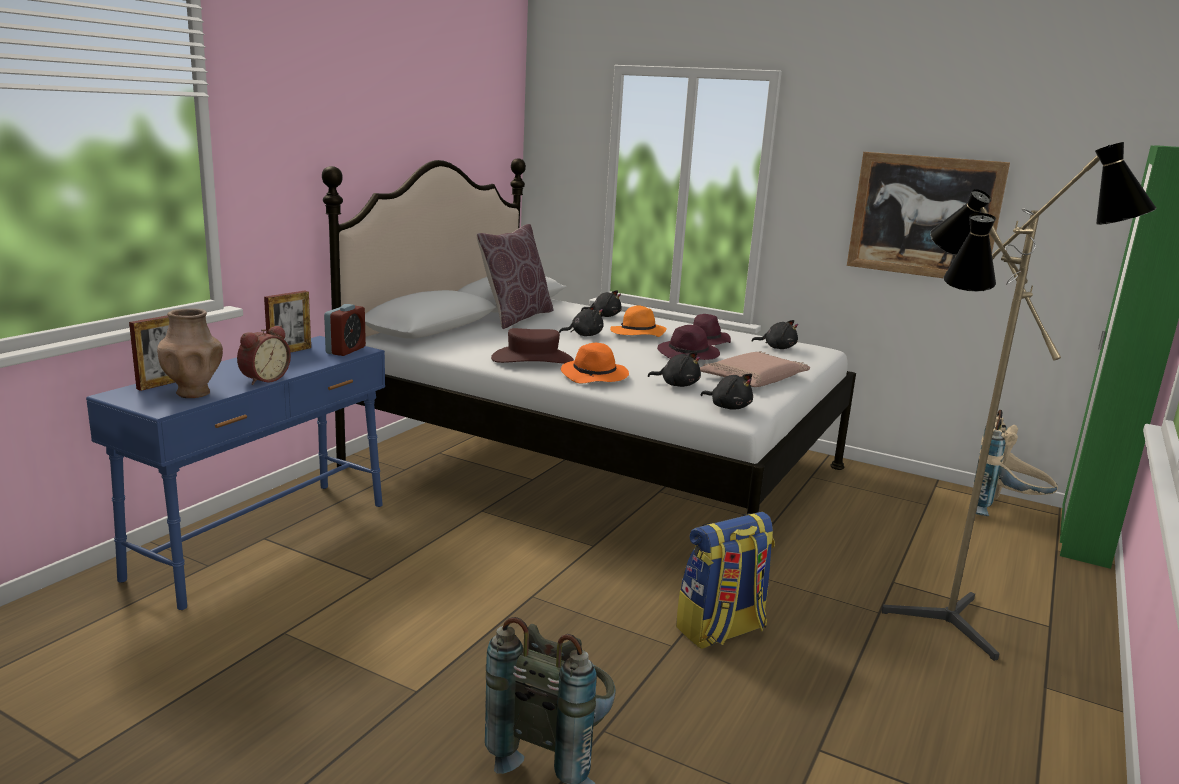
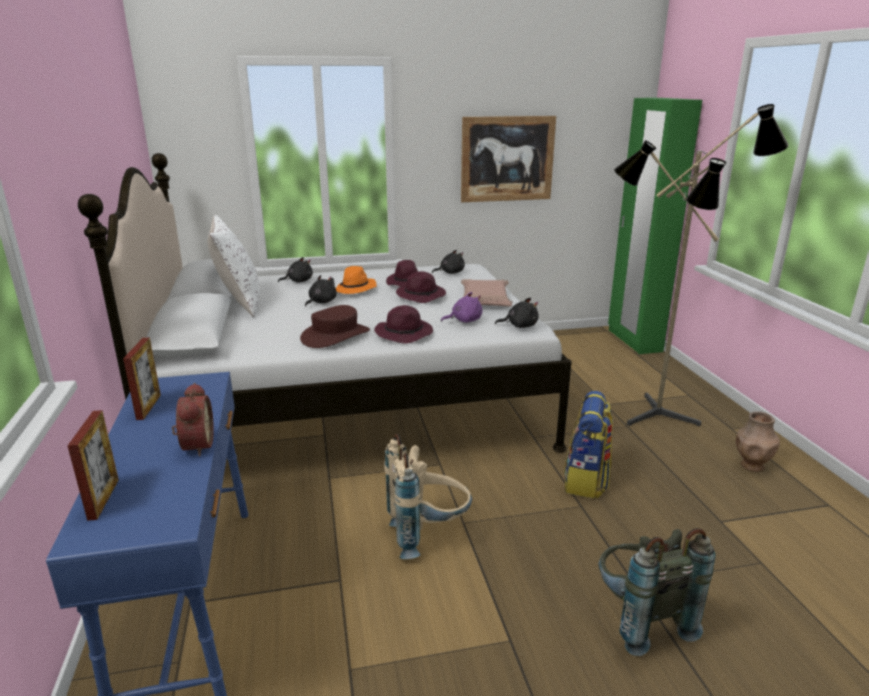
camera: 40 degrees left, 5 degrees up
brown vase [157,309,223,398] -> brown vase moved to [736,411,780,472]
alarm clock [324,304,366,356] -> none
brown pillow [476,224,553,329] -> white pillow [207,215,260,317]
orange hat [561,343,629,383] -> purple hat [374,305,433,344]
black plush toy [648,352,701,387] -> purple plush toy [441,292,482,323]
beige backpack [974,410,1058,516] -> beige backpack moved to [384,434,472,559]

